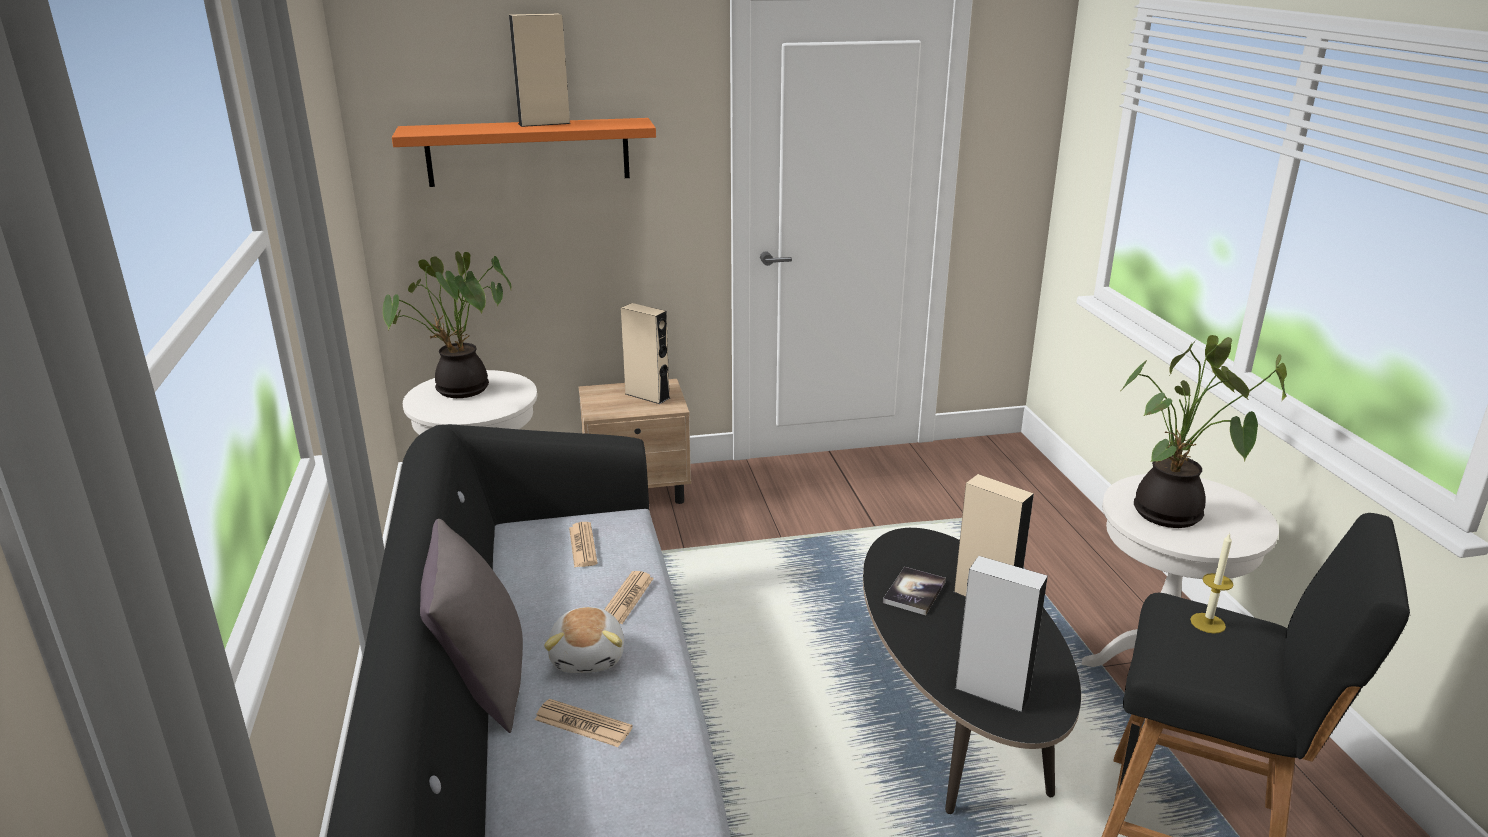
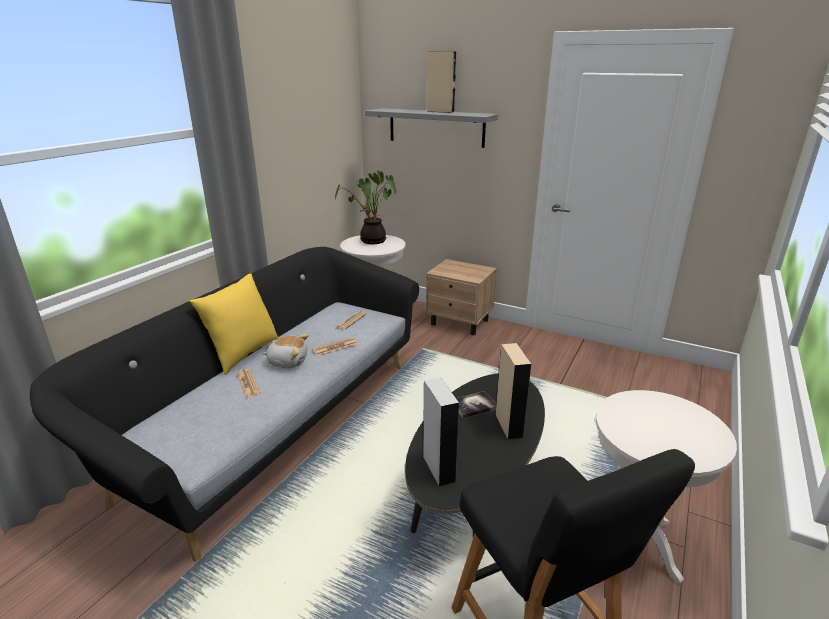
camera: 40 degrees right, 0 degrees up
orange shelf [392,118,656,187] -> grey shelf [365,108,498,148]
grey pillow [420,519,523,733] -> yellow pillow [190,273,279,375]
plush toy [544,607,624,673] -> plush toy turned 120 degrees counterclockwise [263,334,309,368]
beige speaker [621,303,670,404] -> none
potted plant [1121,335,1287,528] -> none
candle [1190,533,1233,634] -> none

